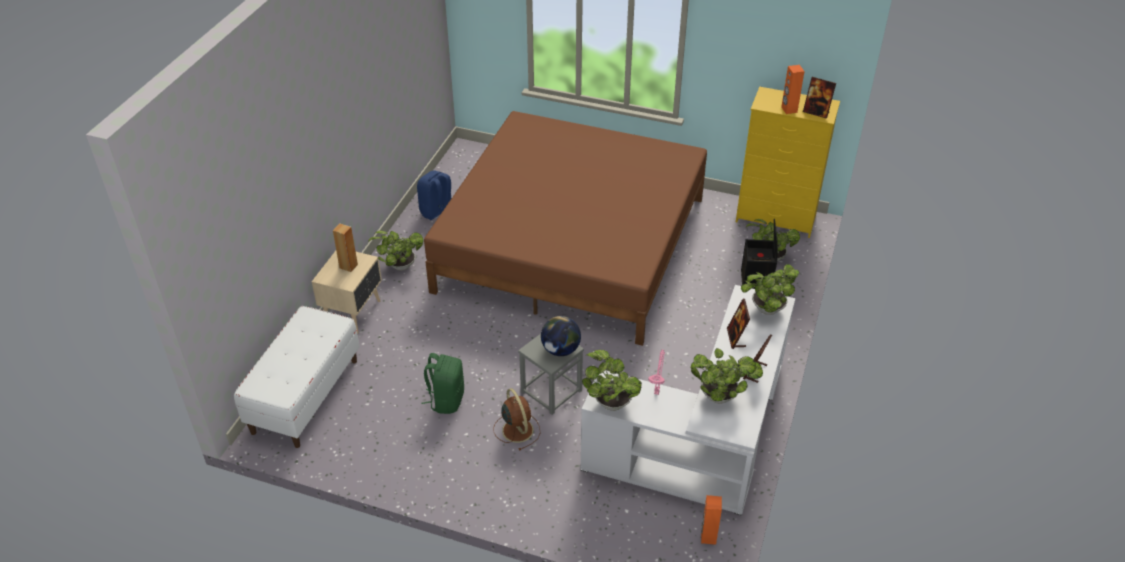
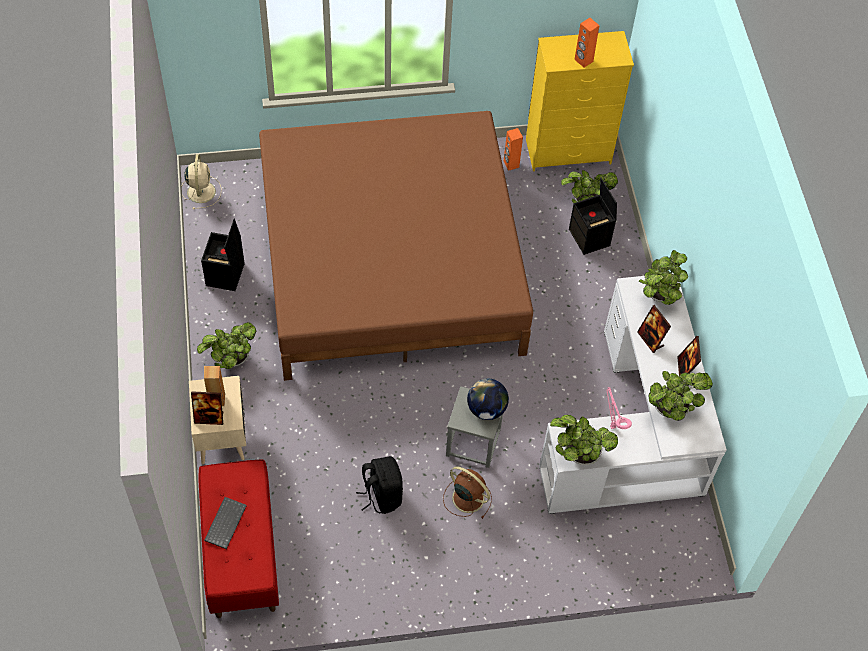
camera: 30 degrees left, 15 degrees up
white bench [234,306,360,448] -> red bench [198,459,279,618]
blue backpack [417,170,451,220] -> black storage box [201,219,245,291]
green backpack [421,353,464,414] -> black backpack [356,456,403,514]
orange speaker [701,495,722,545] -> orange speaker moved to [504,128,523,171]
picture frame [803,77,836,119] -> picture frame moved to [191,391,223,425]
none -> beige fan [182,154,221,209]
none -> keyboard [204,497,247,549]

